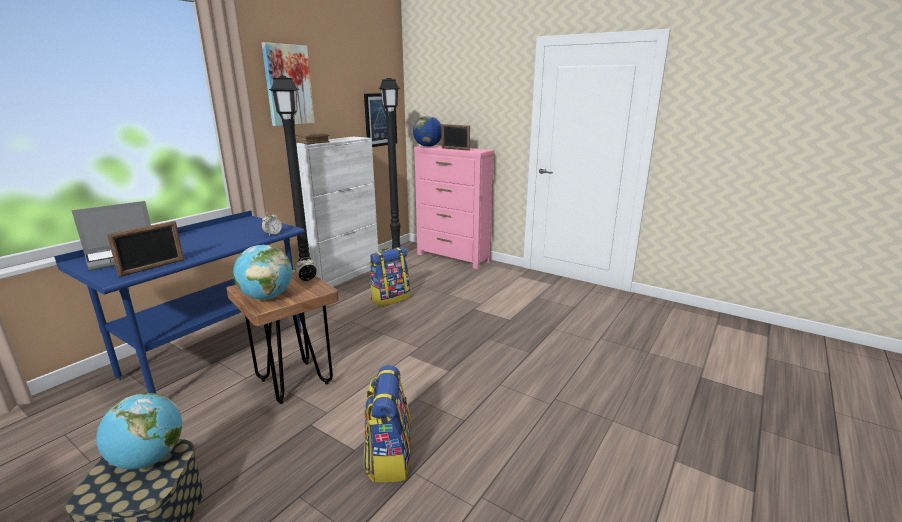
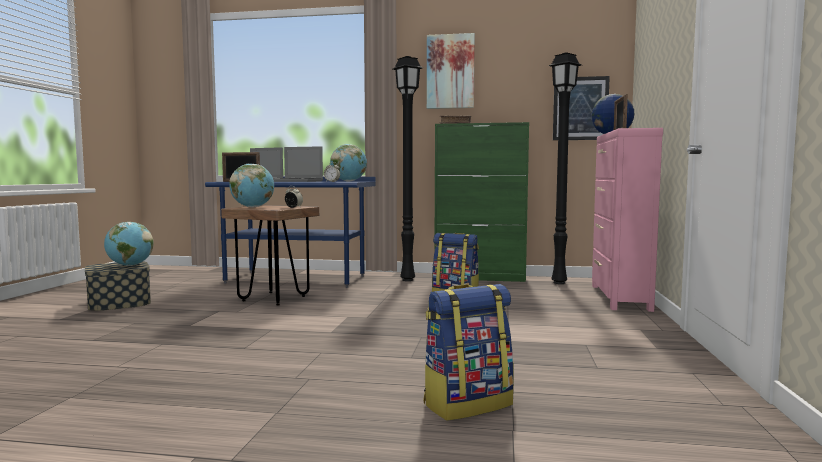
camera: 65 degrees right, 15 degrees down
white cabinet [296,137,378,287] -> green cabinet [434,122,529,282]
backpack [364,365,412,482] -> backpack moved to [424,284,514,421]
none -> laptop [273,146,323,182]
none -> globe [330,144,367,182]

